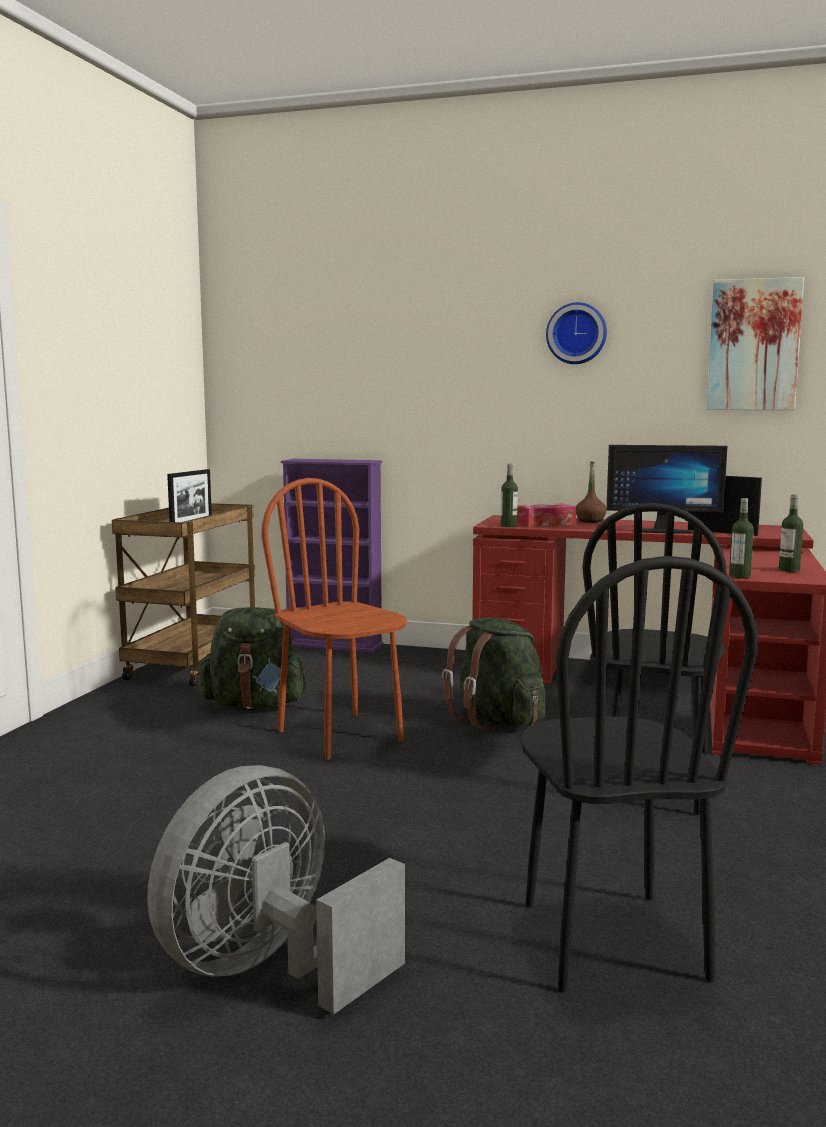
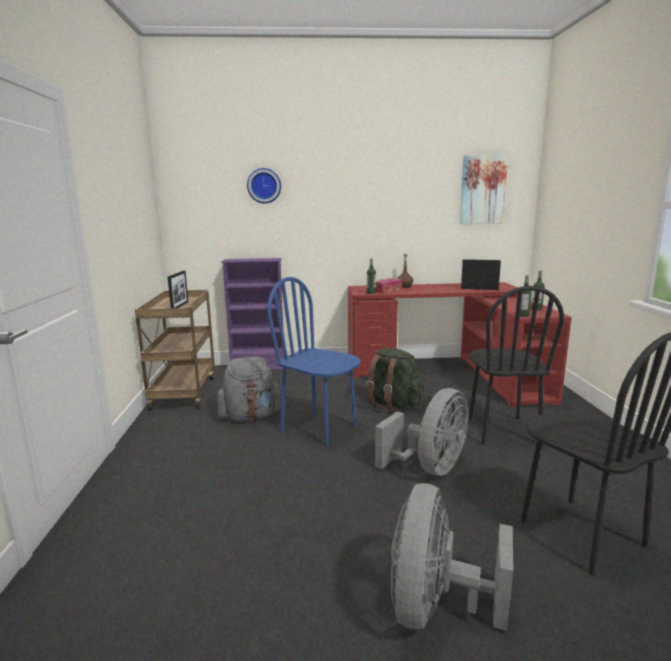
camera: 20 degrees left, 5 degrees up
green backpack [200,607,308,711] -> grey backpack [216,357,282,421]
brown chair [261,478,407,760] -> blue chair [267,277,361,447]
wall clock [546,302,607,364] -> wall clock moved to [247,168,281,203]
monitor [606,445,727,534] -> none
none -> grey fan [375,388,468,476]

